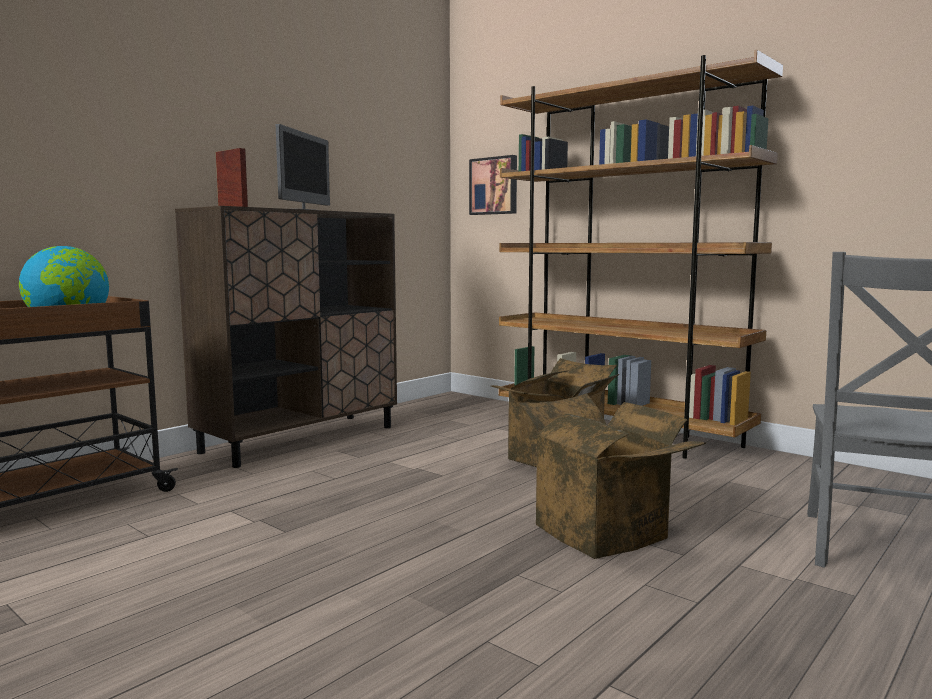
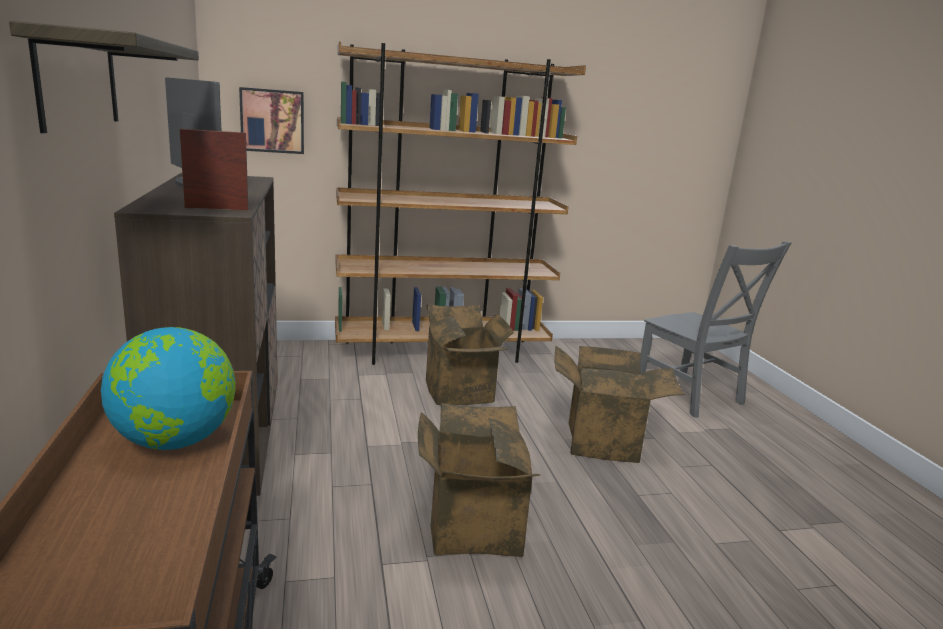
camera: 55 degrees left, 10 degrees up
none -> shelf [9,21,199,133]
none -> cardboard box [418,403,540,557]

